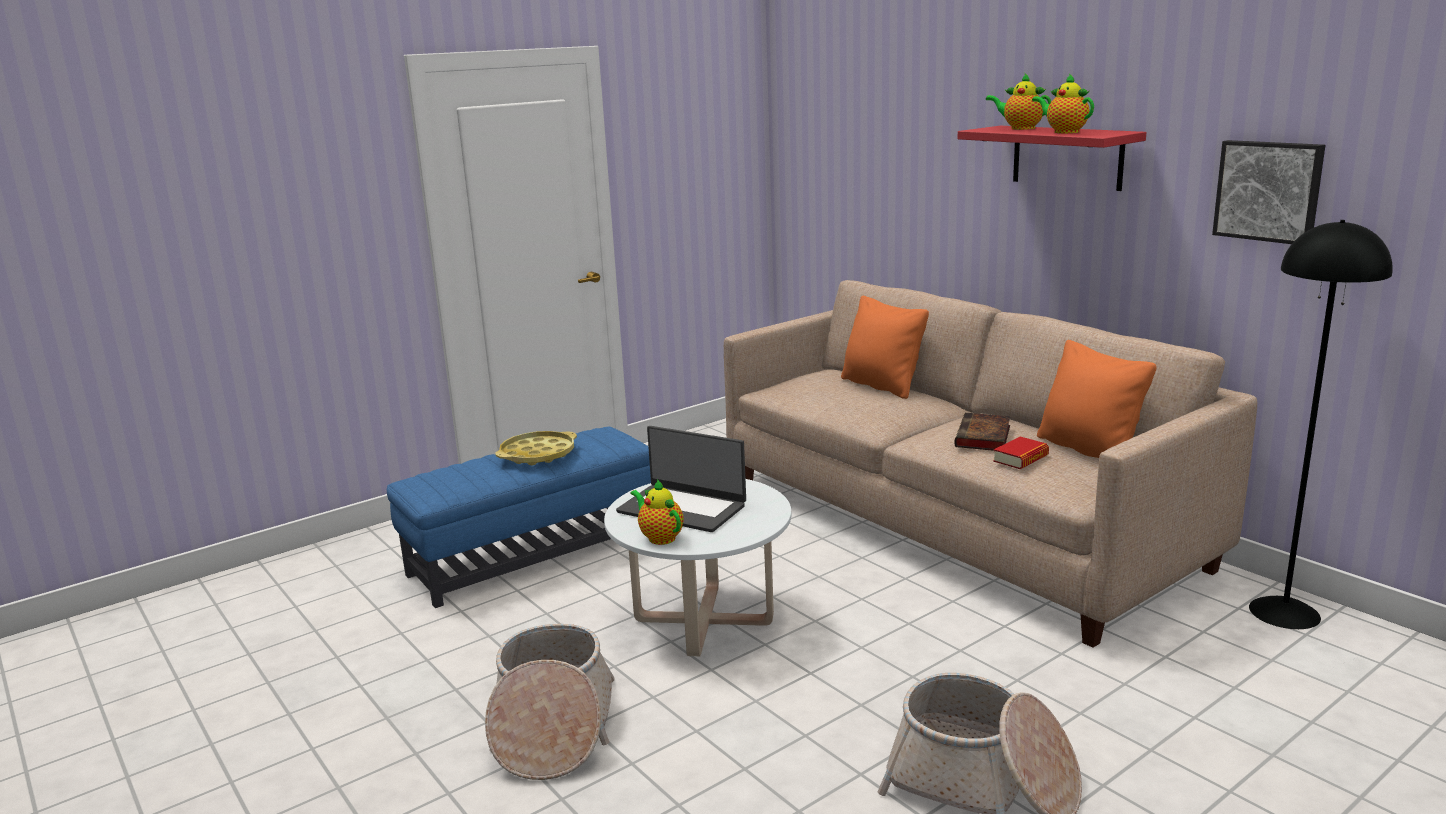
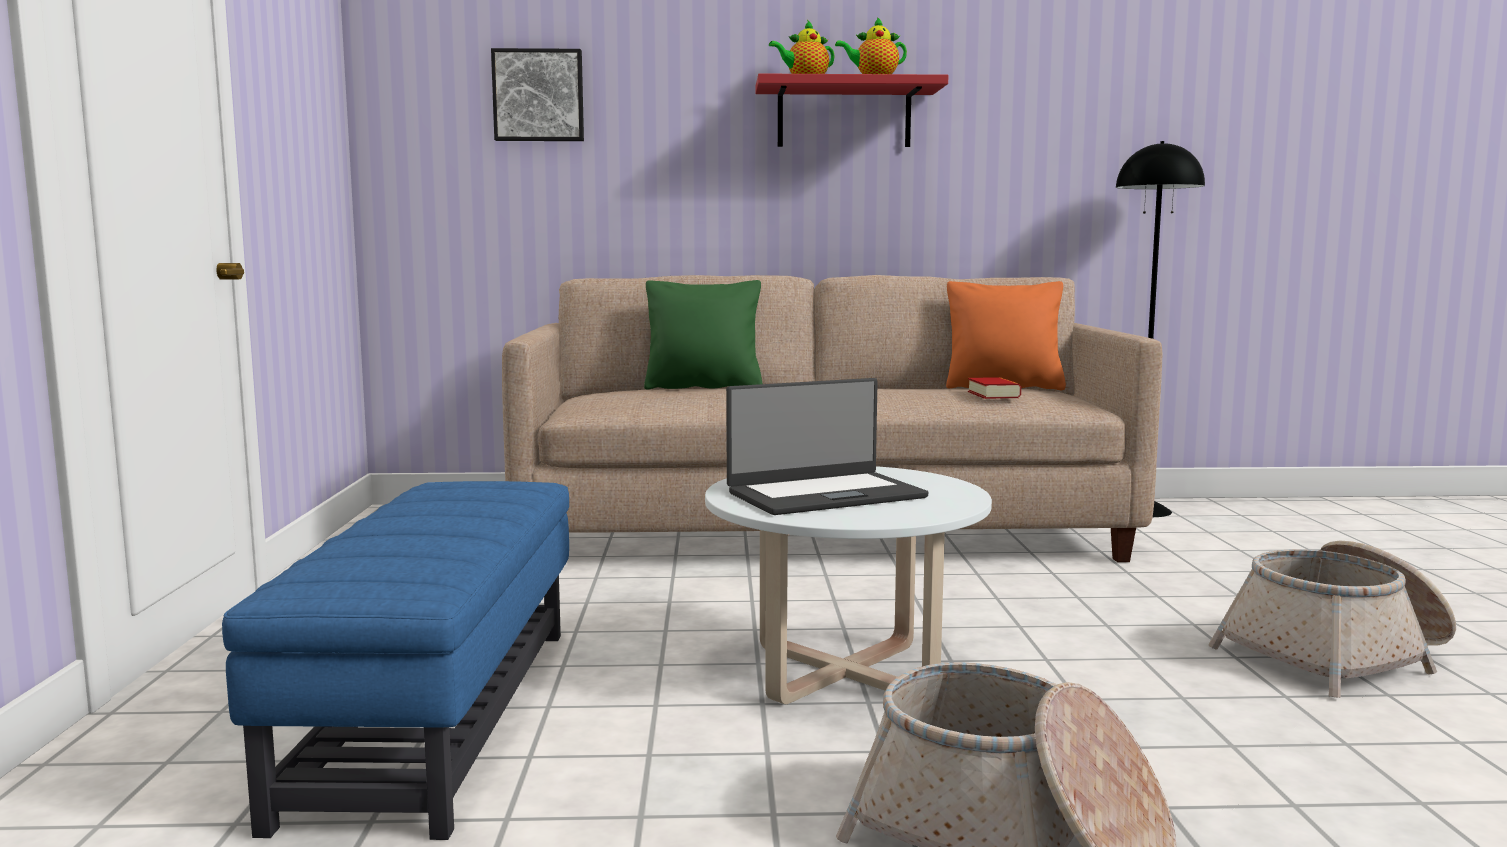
camera: 55 degrees left, 10 degrees down
yellow tray [496,431,577,466] -> none
teapot [630,479,684,545] -> none
orange pillow [841,296,929,399] -> green pillow [644,280,763,389]
book [954,413,1011,451] -> none
picture [1212,140,1325,244] -> picture moved to [491,48,584,141]

